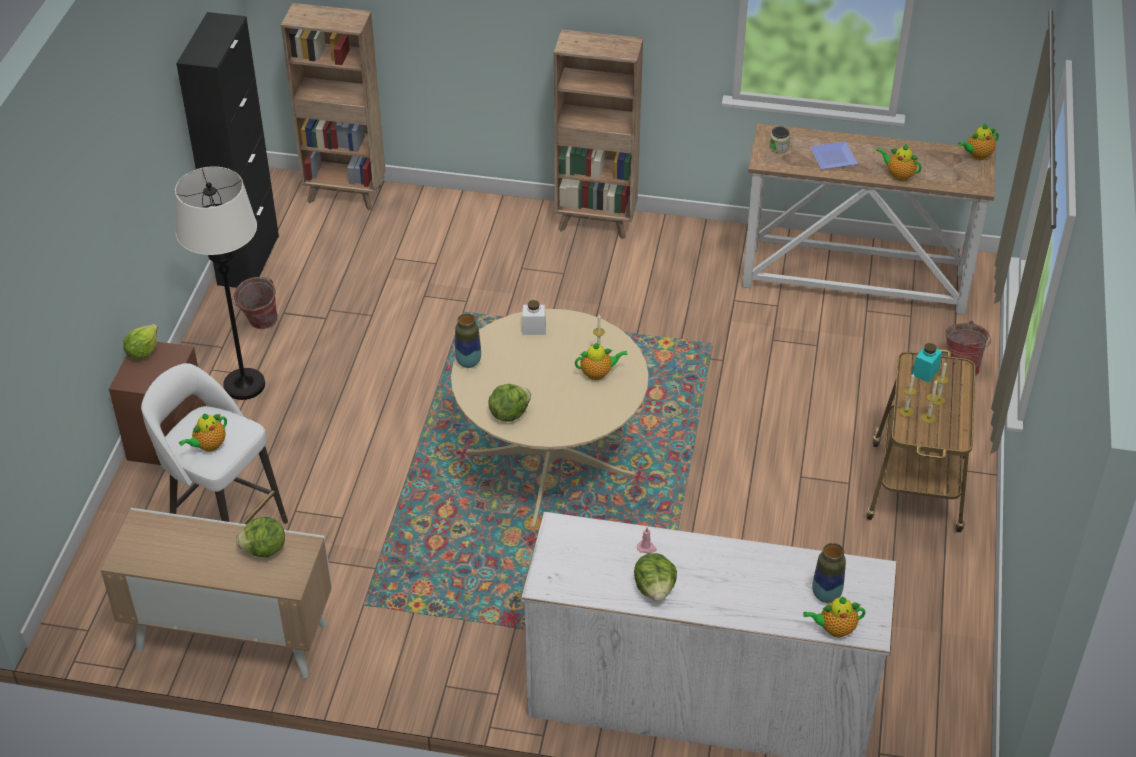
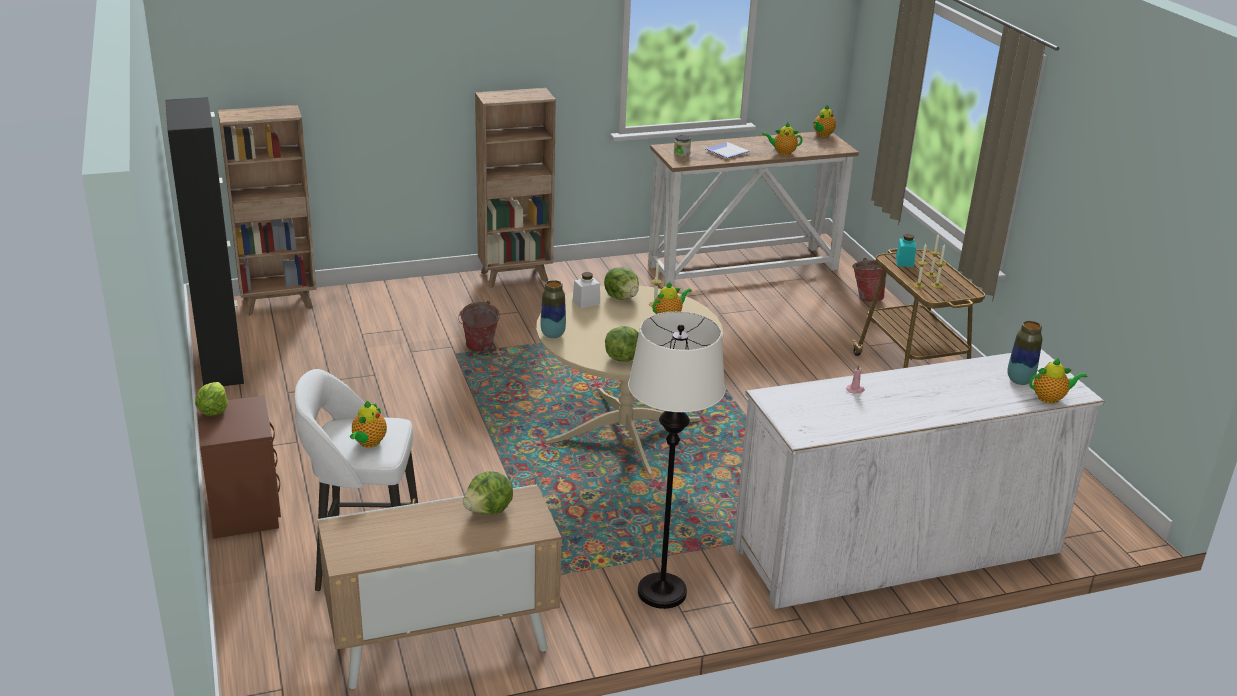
camera: 30 degrees left, 15 degrees down
white floor lamp [175,166,265,400] -> white floor lamp moved to [628,311,726,609]
bucket [232,277,278,329] -> bucket moved to [458,301,500,351]
lettuce [634,553,677,601] -> lettuce moved to [604,267,639,300]
teapot [803,597,866,637] -> teapot turned 150 degrees counterclockwise [1029,358,1088,404]

